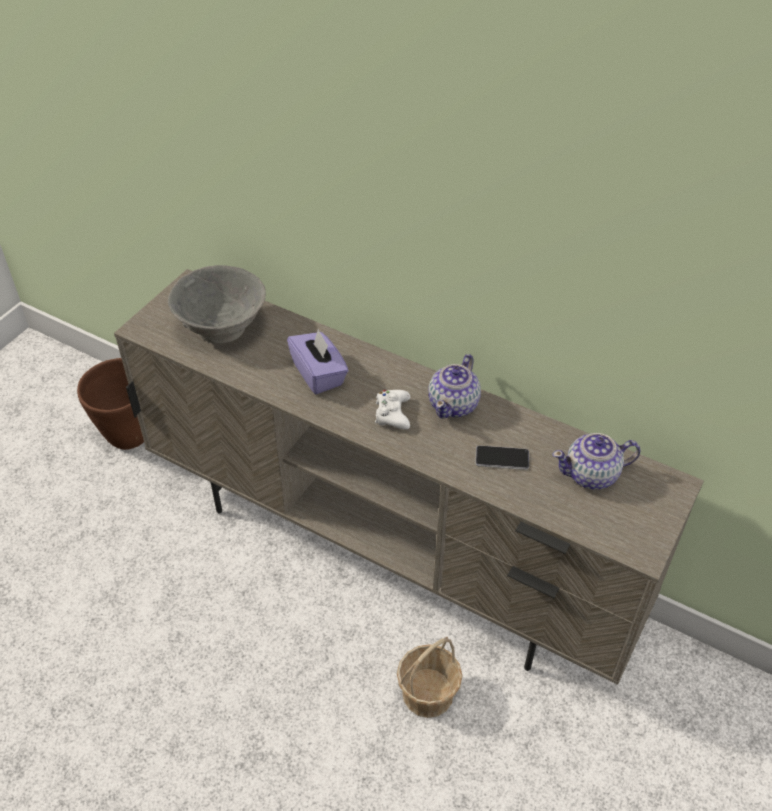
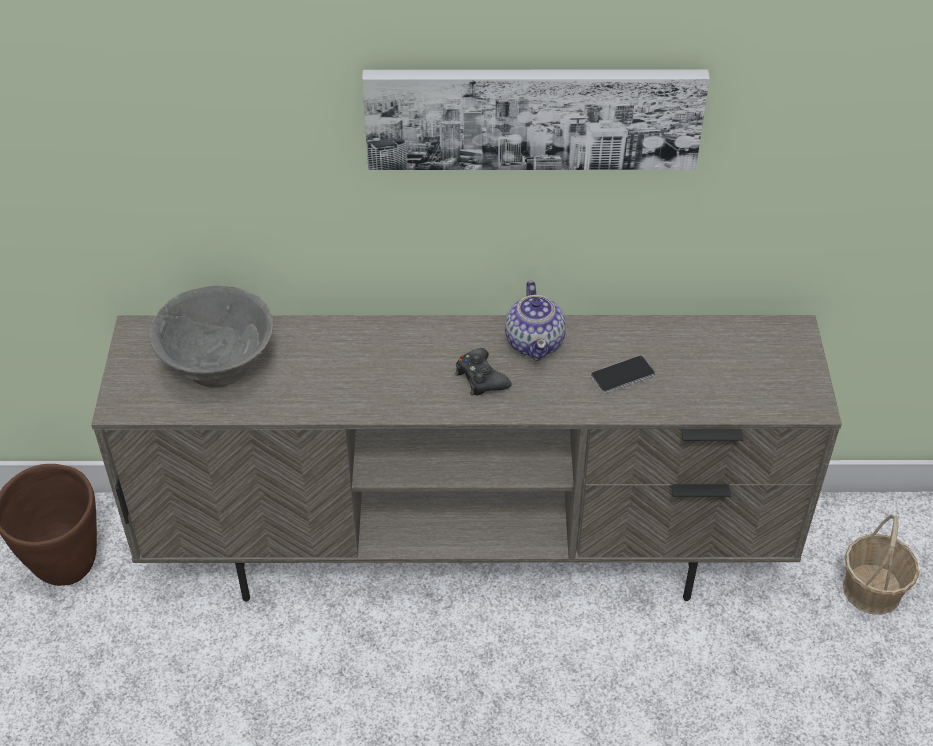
camera: 30 degrees left, 0 degrees up
purple tissue box [287,329,349,394] -> none
white game controller [375,390,410,430] -> black game controller [455,348,512,396]
basket [397,637,462,718] -> basket moved to [843,515,919,615]
teapot [552,433,641,489] -> none
none -> picture [362,70,710,170]

